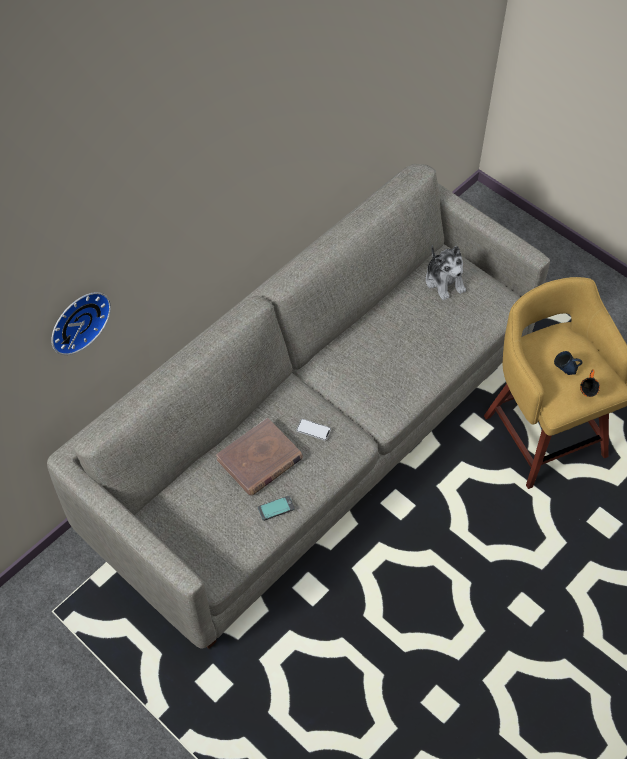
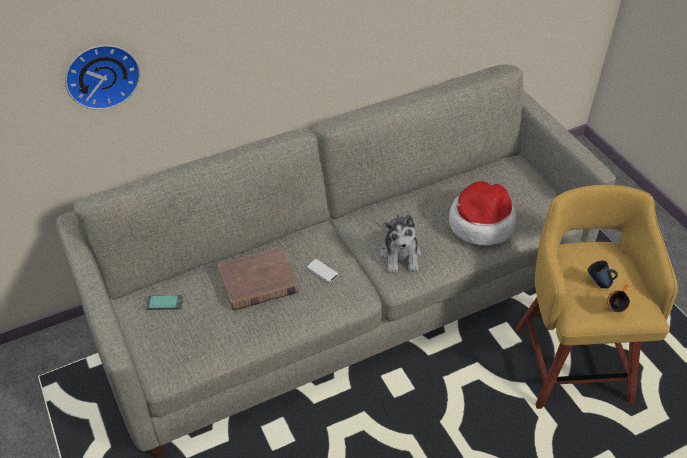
camera: 20 degrees right, 10 degrees down
phone [258,496,295,521] -> phone moved to [146,295,183,310]
plush toy [425,244,466,300] -> plush toy moved to [380,214,421,273]
none -> hat [449,181,517,246]

